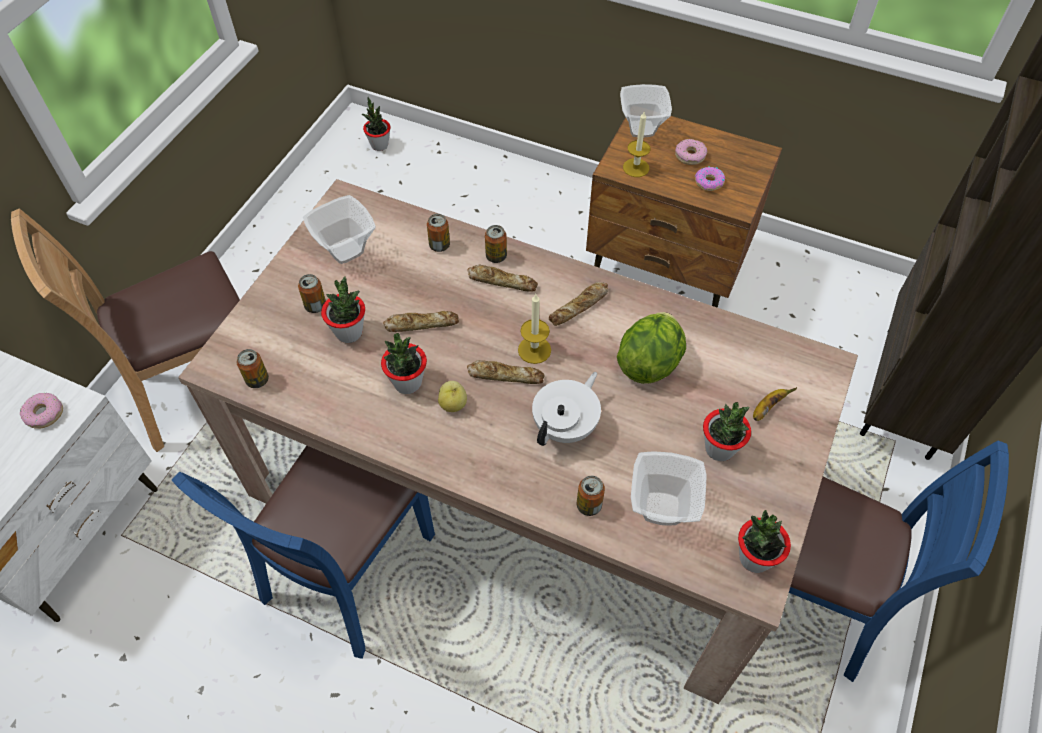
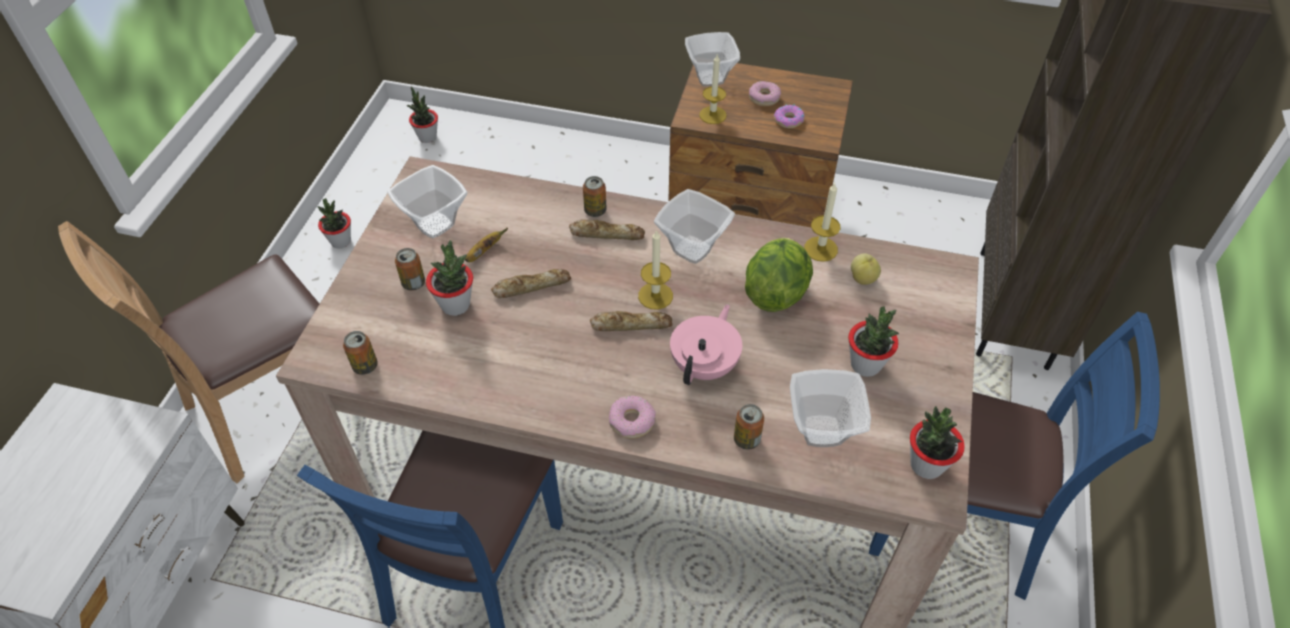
camera: 10 degrees left, 5 degrees down
donut [20,393,63,429] -> donut moved to [609,396,656,439]
potted plant [381,333,427,394] -> potted plant moved to [318,198,351,248]
can [427,214,450,252] -> none
apple [438,381,467,412] -> apple moved to [851,253,881,285]
white teapot [532,372,601,446] -> pink teapot [670,304,742,385]
bread [549,282,608,326] -> bowl [654,189,735,264]
banana [753,388,797,421] -> banana moved to [465,227,508,262]
none -> candle [804,183,840,262]

